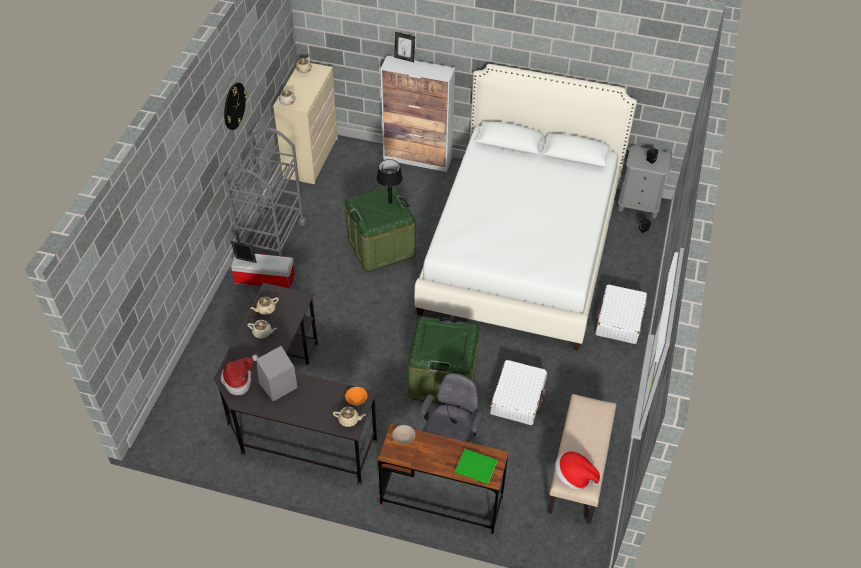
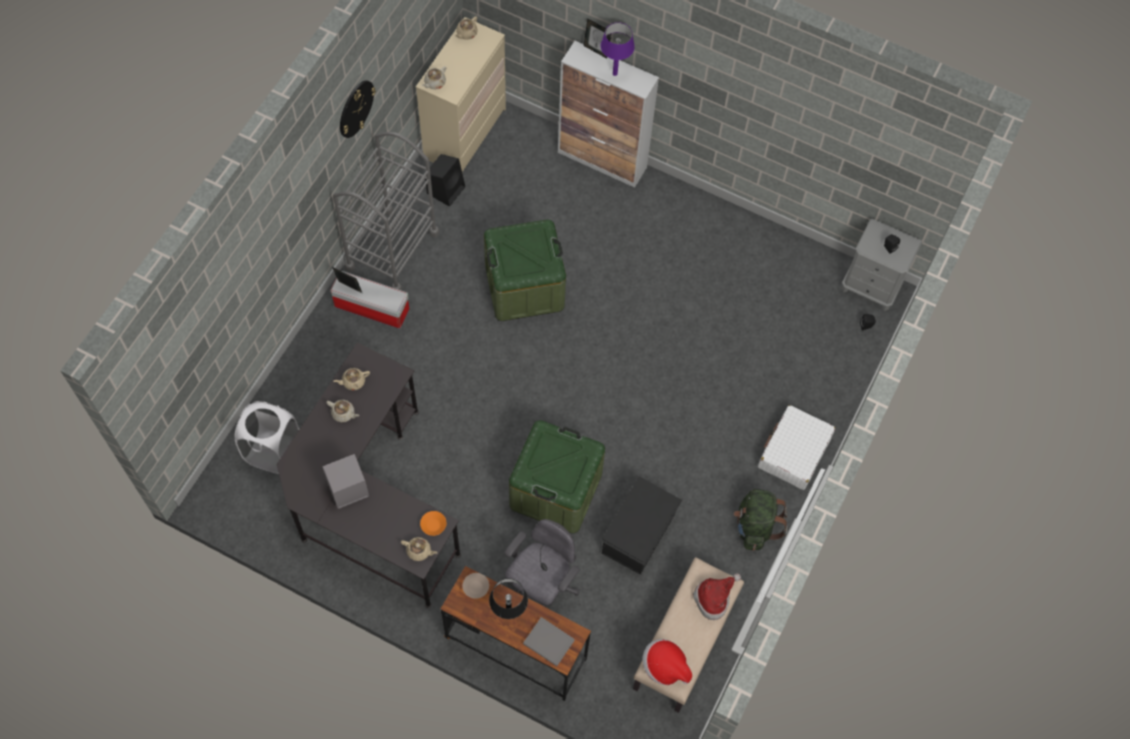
camera: 10 degrees right, 15 degrees up
hat [221,354,258,395] -> hat moved to [693,573,741,620]
black table lamp [377,159,403,204] -> black table lamp moved to [489,578,528,619]
white bed [414,64,637,351] -> none
green book [455,449,497,484] -> grey book [523,617,575,666]
white suitcase [490,360,547,425] -> black storage box [602,477,682,575]
none -> white laundry basket [235,401,299,474]
none -> black speaker [425,154,465,207]
none -> purple table lamp [601,22,635,76]
none -> green backpack [734,489,788,551]

